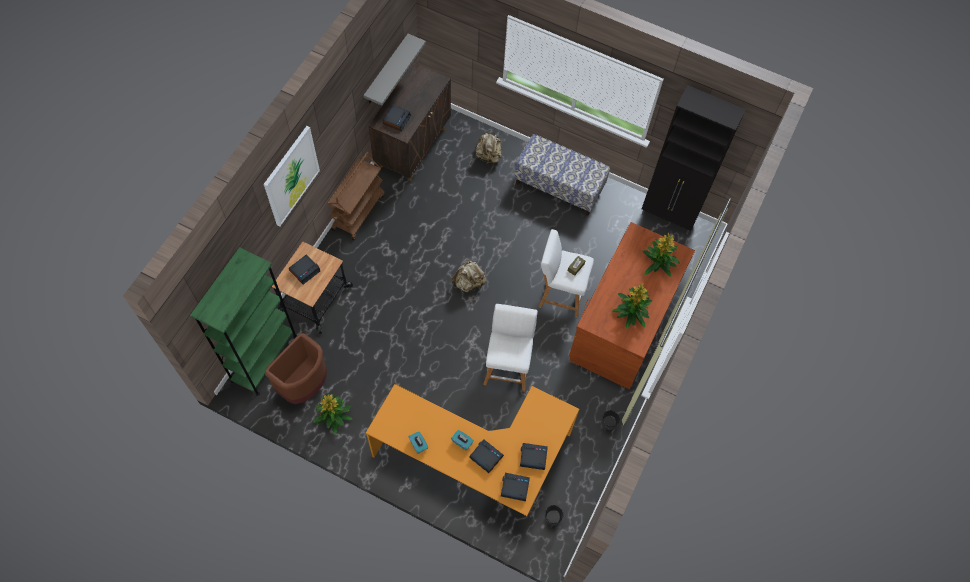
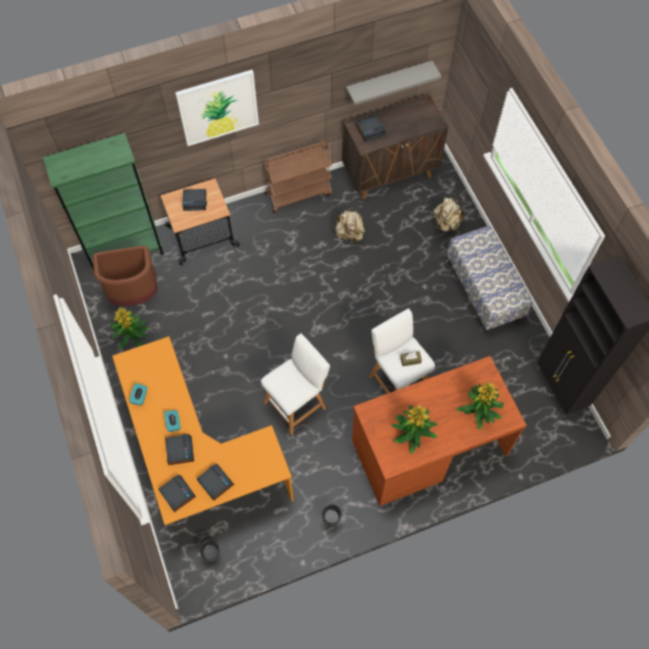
camera: 45 degrees right, 0 degrees up
beige backpack [451,260,487,292] -> beige backpack moved to [333,208,365,243]

